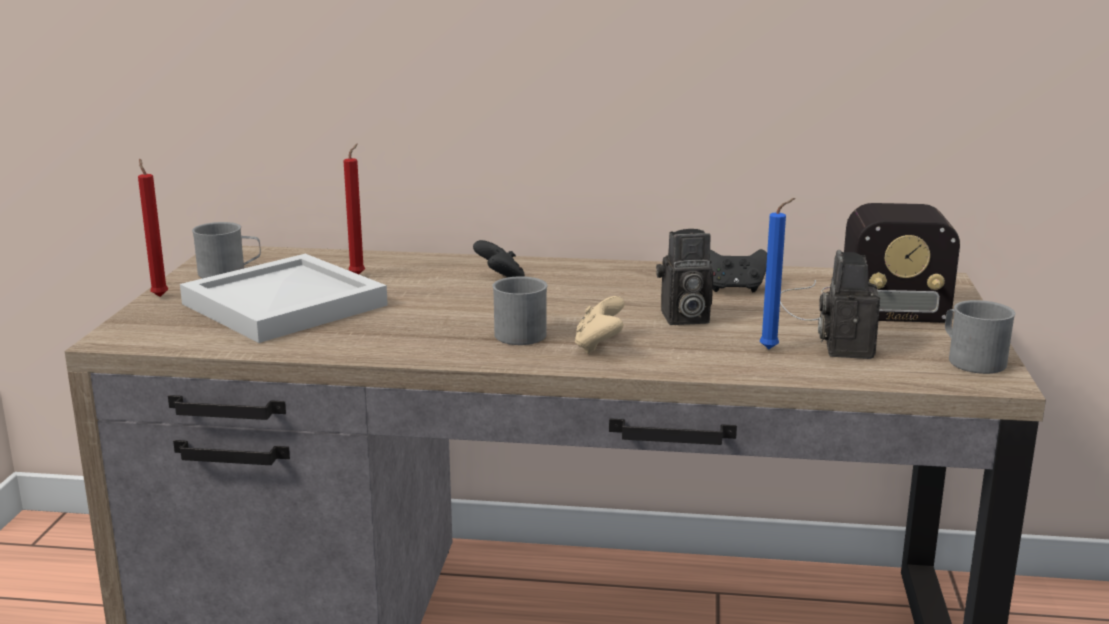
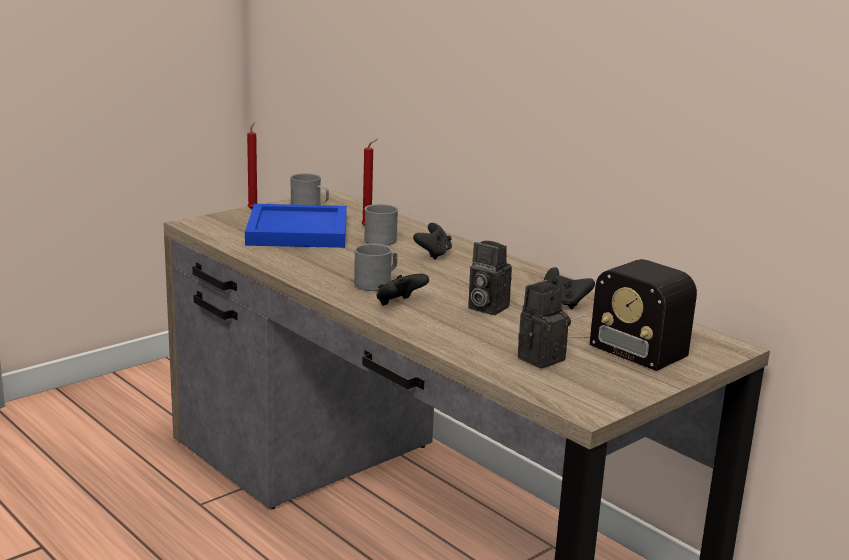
camera: 40 degrees right, 0 degrees up
white tray [180,254,388,343] -> blue tray [245,204,347,248]
beige game controller [575,296,625,354] -> black game controller [377,274,429,306]
blue candle [760,198,795,349] -> none
grey mug [945,300,1016,374] -> grey mug moved to [365,204,398,245]

